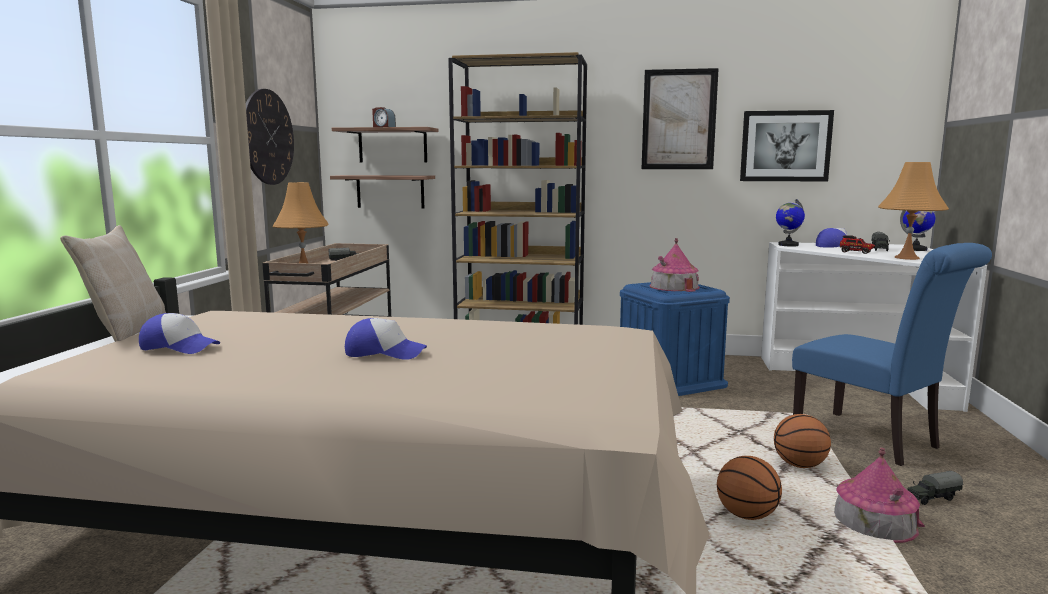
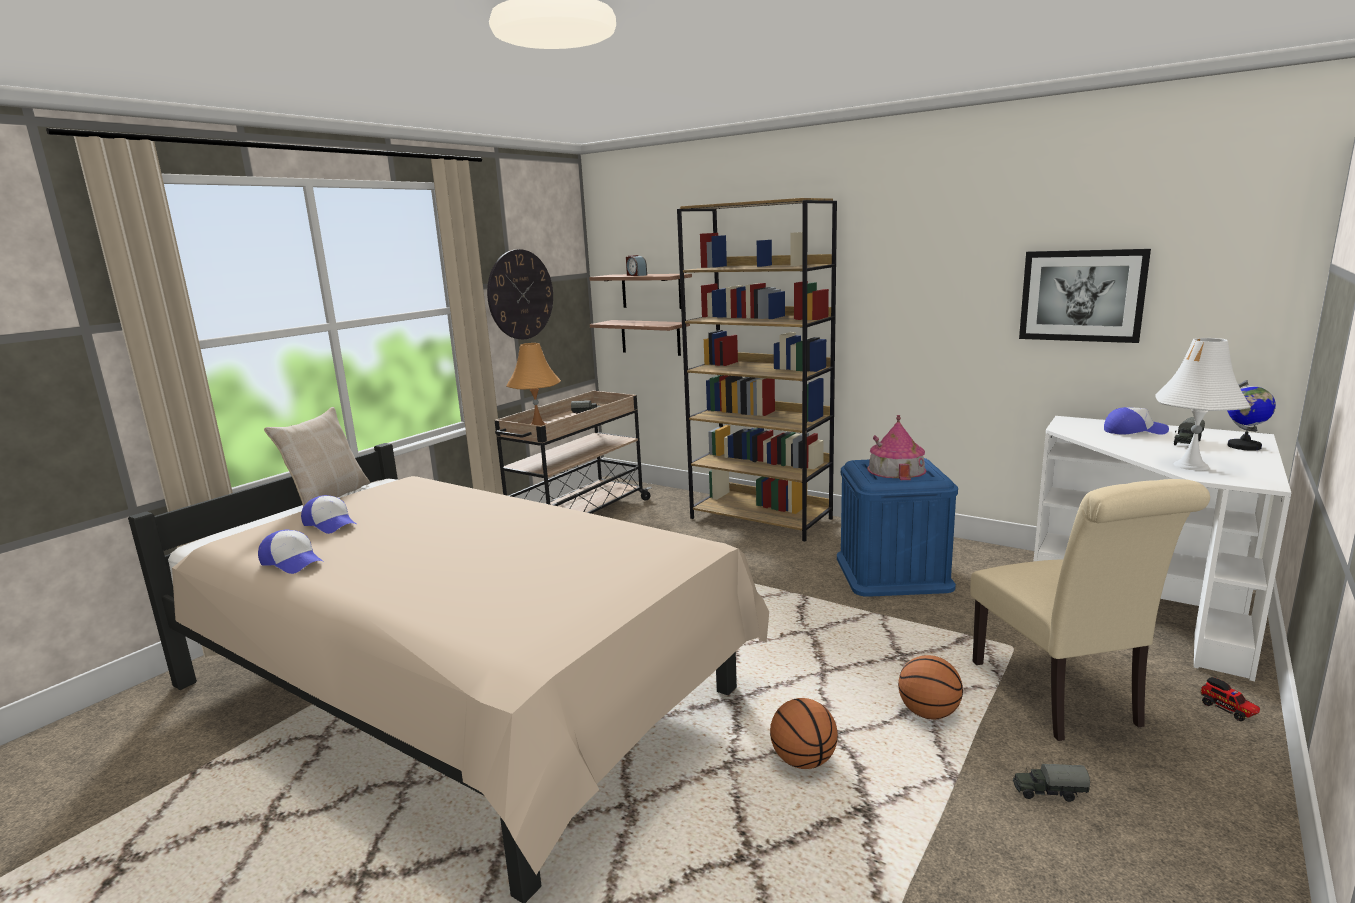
camera: 25 degrees right, 5 degrees up
cap [345,318,427,360] -> cap moved to [258,530,323,574]
picture [642,68,719,169] -> none
globe [776,199,805,246] -> none
blue chair [792,243,992,466] -> beige chair [970,479,1210,741]
toy house [834,448,925,543] -> none
toy truck [839,235,875,254] -> toy truck moved to [1201,677,1260,722]
orange table lamp [878,162,949,260] -> white table lamp [1155,338,1250,470]

